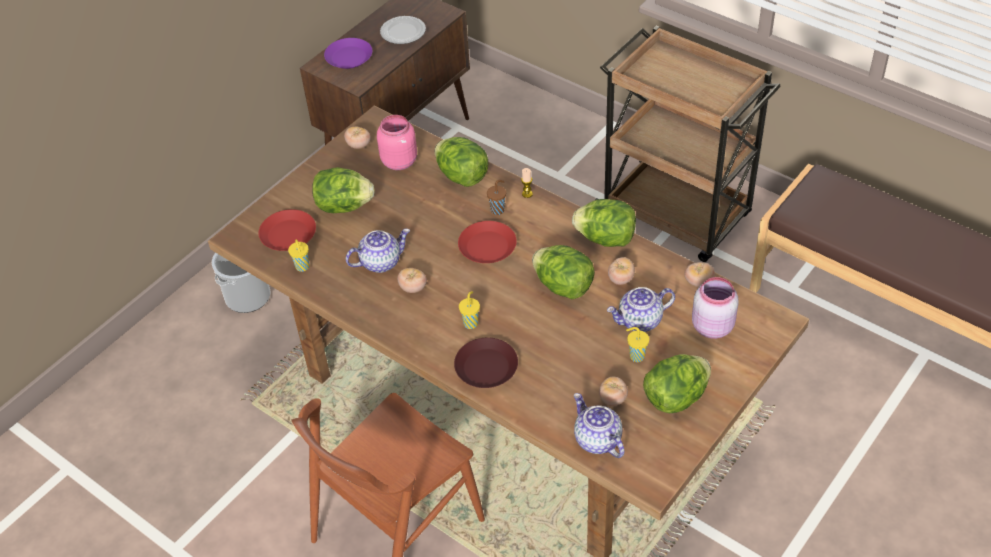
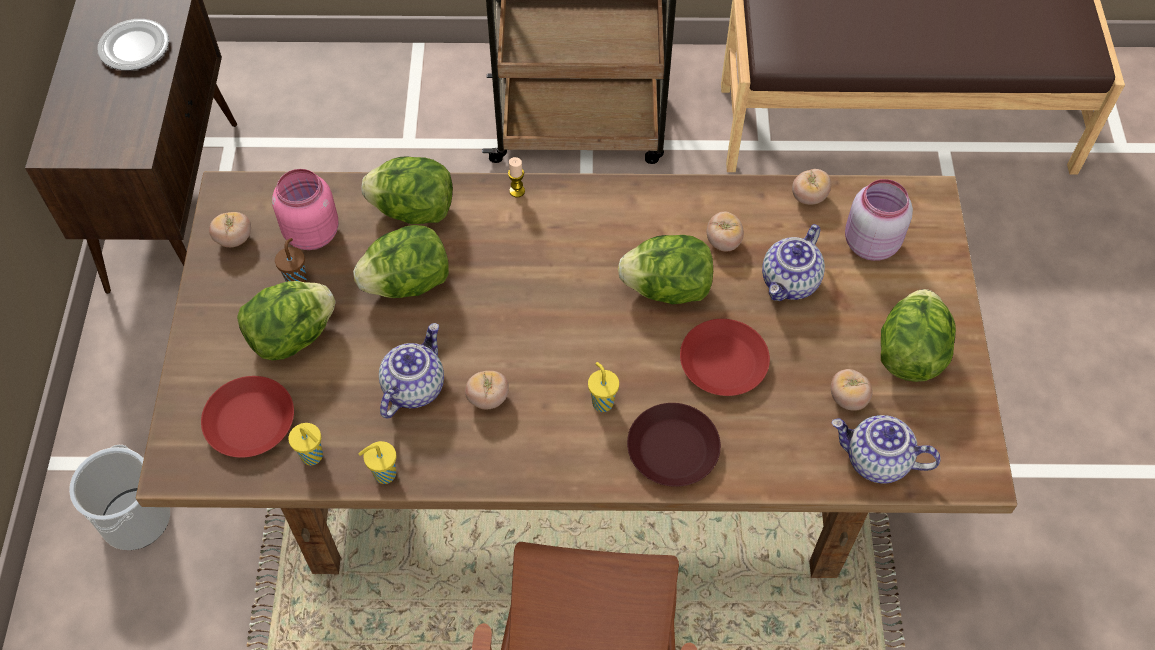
camera: 40 degrees left, 10 degrees up
purple plate [324,38,372,69] -> none
red plate [458,221,517,263] -> red plate moved to [680,319,770,396]
brown cup [487,180,506,215] -> brown cup moved to [275,238,307,282]
lettuce [572,199,636,247] -> lettuce moved to [353,225,449,298]
yellow cup [626,327,649,362] -> yellow cup moved to [358,441,396,484]

